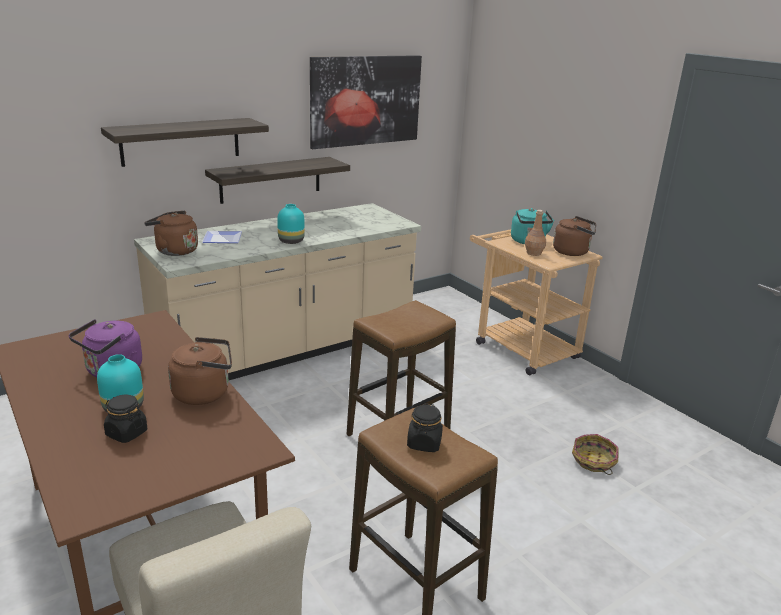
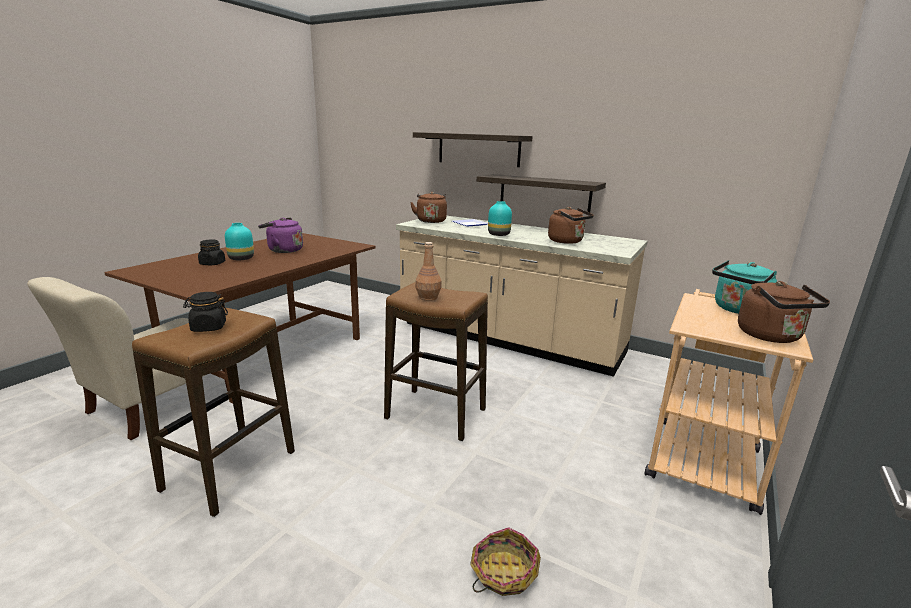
camera: 65 degrees right, 5 degrees down
brown kettle [168,337,232,405] -> brown kettle moved to [548,207,594,244]
picture [310,55,422,149] -> none
brown bottle [525,210,546,256] -> brown bottle moved to [415,242,442,301]

